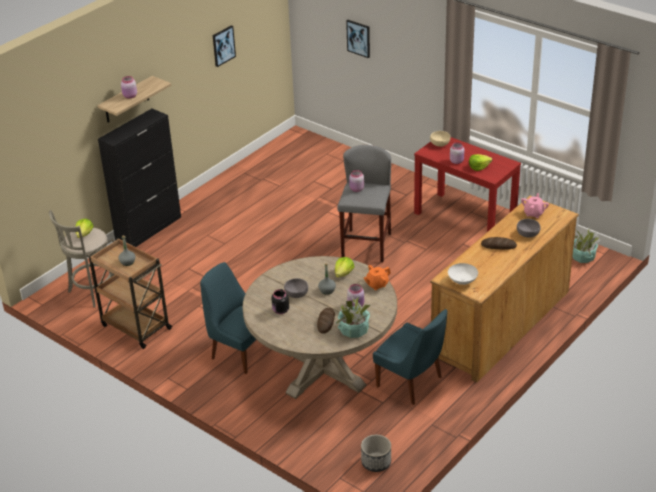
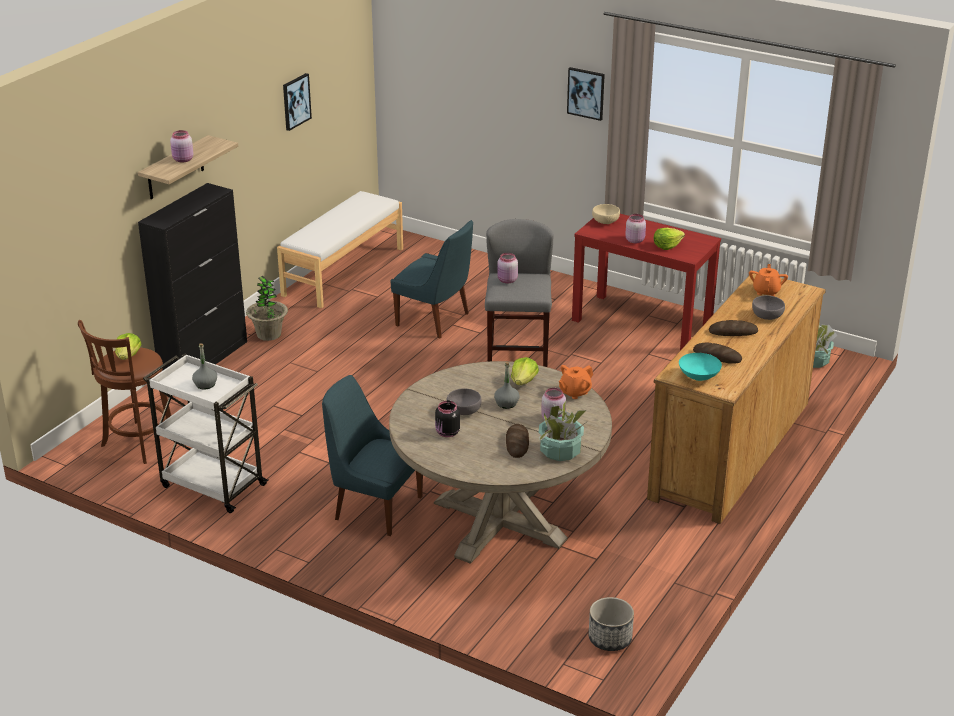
camera: 10 degrees left, 5 degrees down
grey stool [49,210,115,308] -> brown stool [78,320,172,464]
brown cart [87,238,173,349] -> white cart [143,353,268,513]
picture [346,20,370,58] -> picture moved to [567,67,605,121]
blue chair [373,309,447,405] -> blue chair moved to [391,220,473,339]
white bowl [448,263,478,285] -> turquoise bowl [679,353,722,381]
pink teapot [521,193,549,218] -> orange teapot [749,264,788,296]
none -> potted plant [246,276,288,341]
none -> white bench [277,191,403,308]
none -> bread [693,343,742,364]

